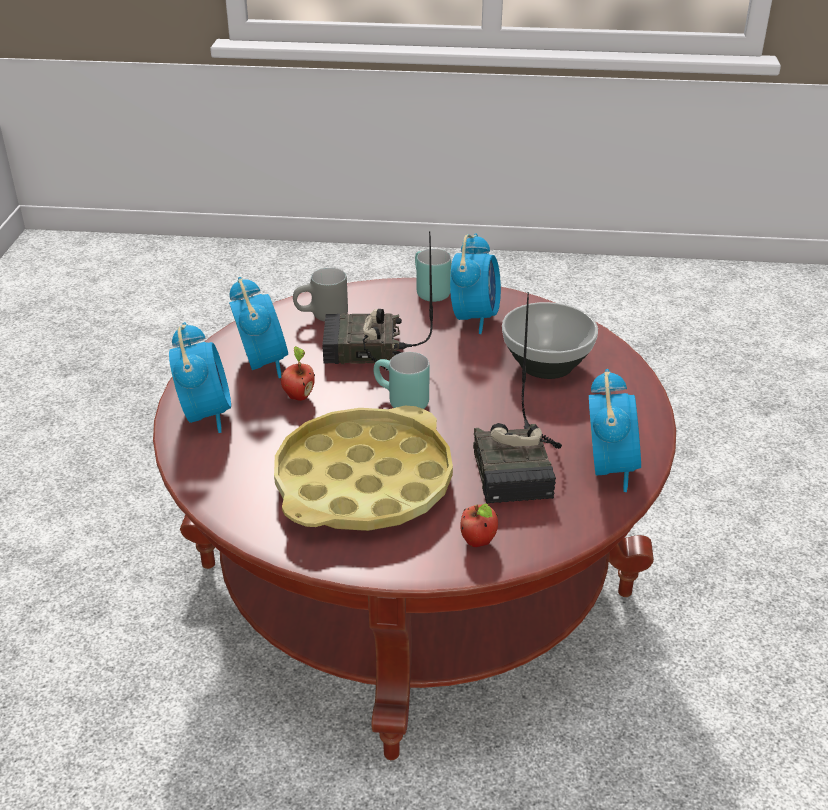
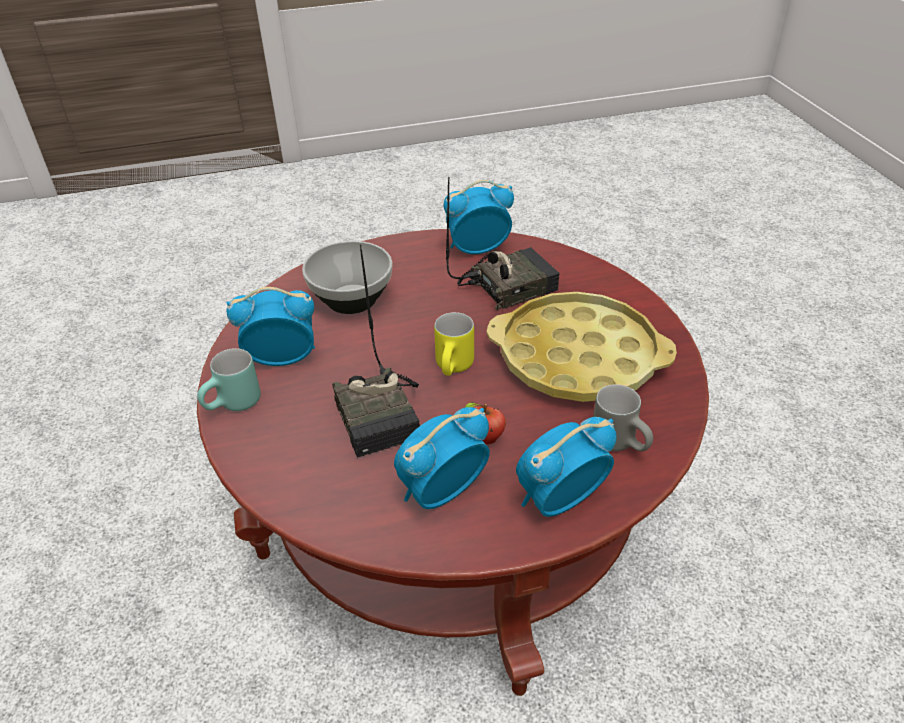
camera: 110 degrees left, 5 degrees up
grey mug [293,268,348,322] -> grey mug moved to [593,384,653,452]
turquoise mug [374,352,430,409] -> yellow mug [434,312,474,376]
apple [461,503,498,547] -> none

